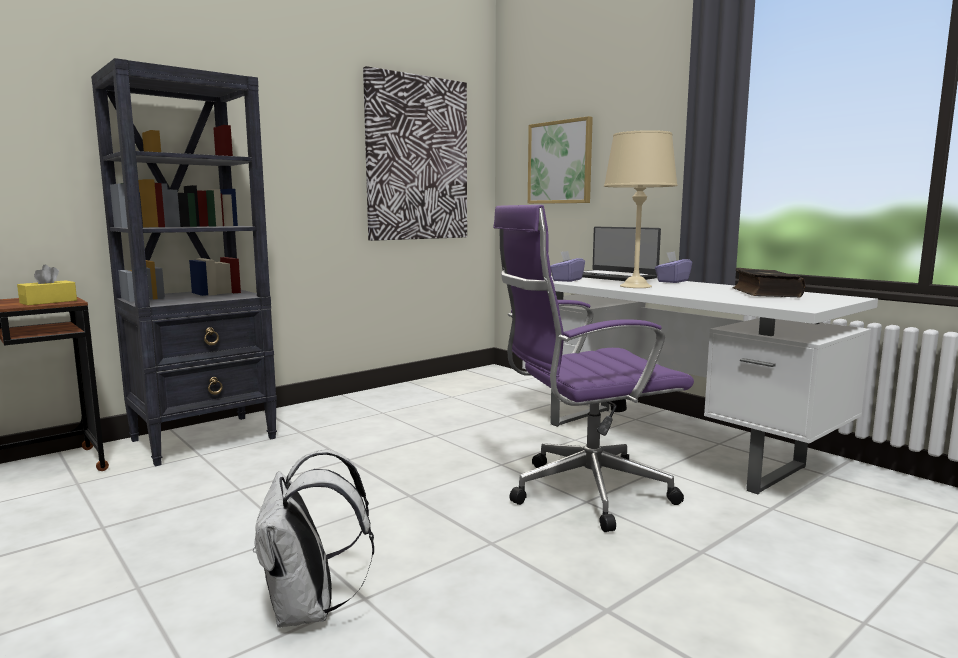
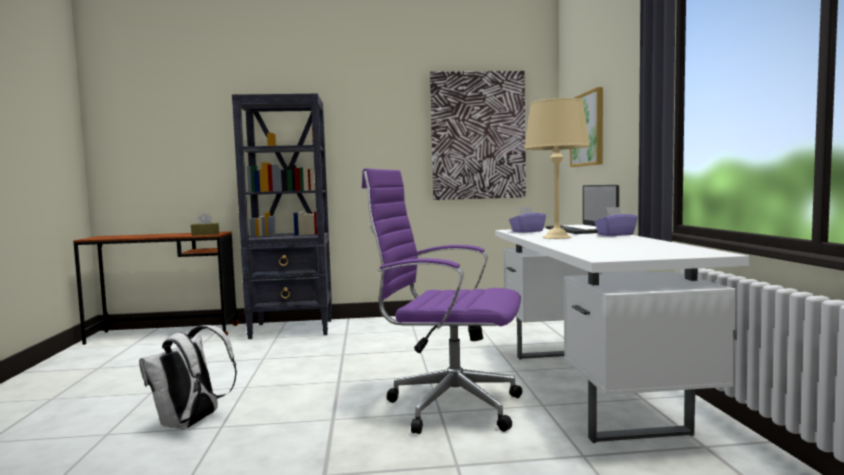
camera: 35 degrees right, 5 degrees down
yellow tissue box [17,265,77,305] -> brown tissue box [191,213,219,236]
book [733,268,806,298] -> none

